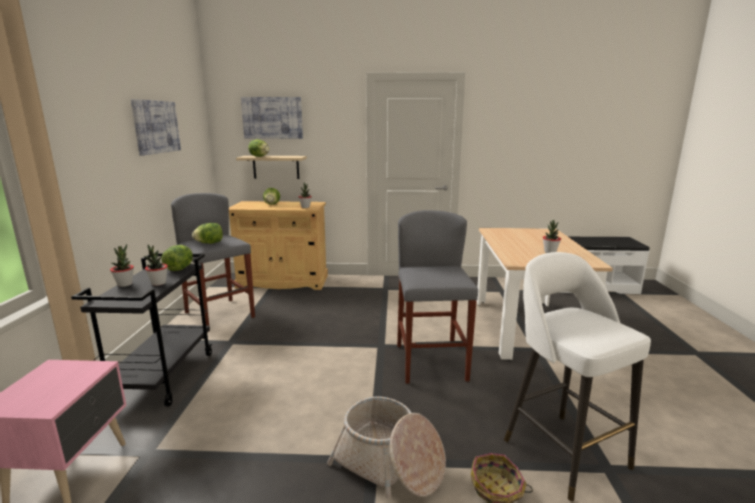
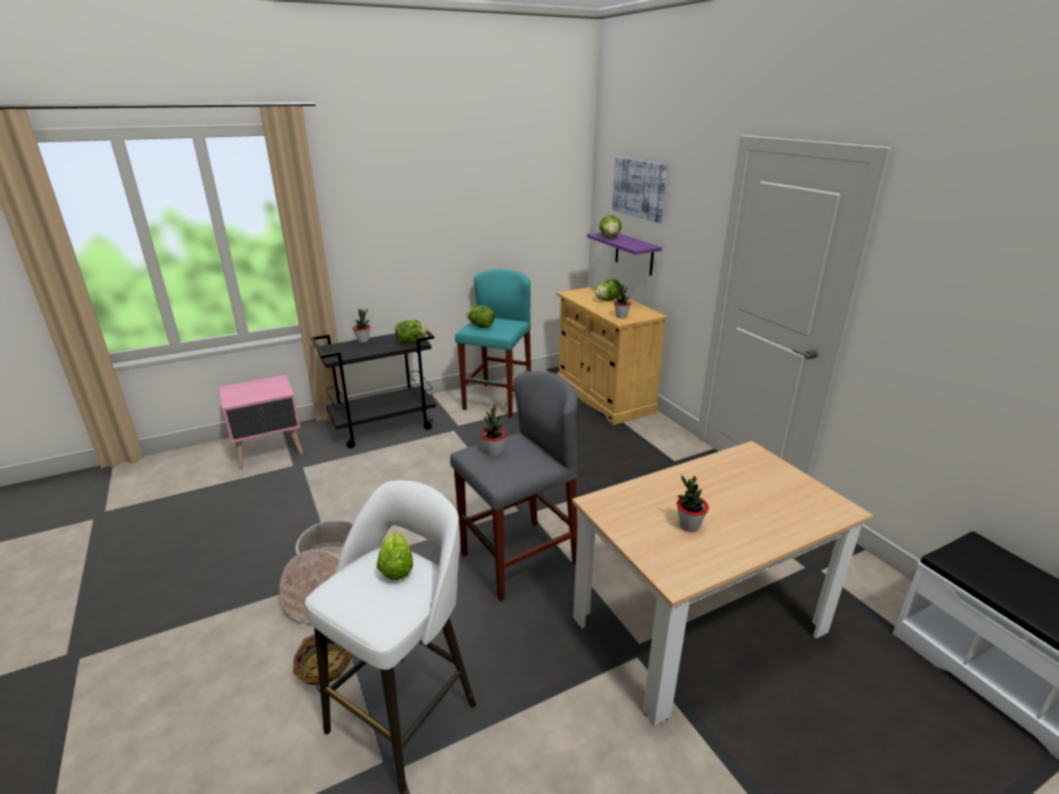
camera: 60 degrees right, 10 degrees up
picture [131,99,181,156] -> none
potted plant [144,245,168,286] -> potted plant moved to [481,404,507,456]
grey stool [171,193,255,332] -> turquoise stool [455,269,531,418]
beige shelf [236,156,307,179] -> purple shelf [587,232,662,276]
none -> lettuce [377,531,413,580]

